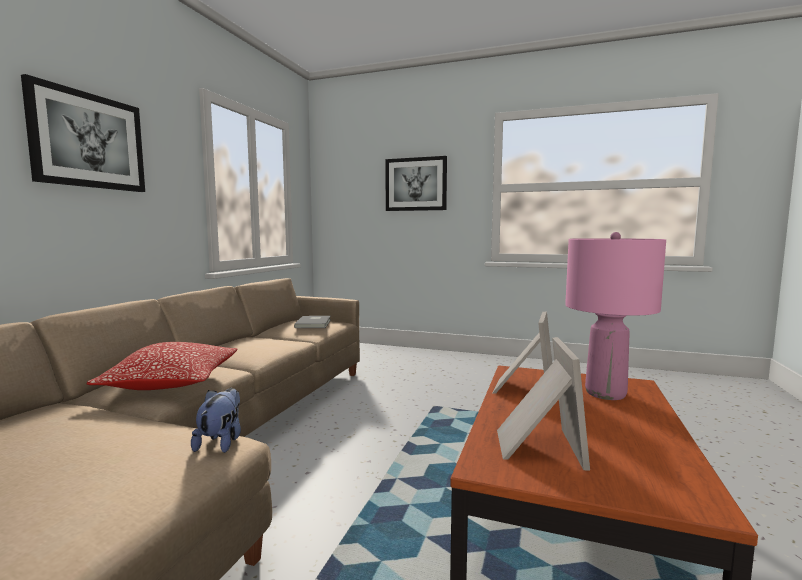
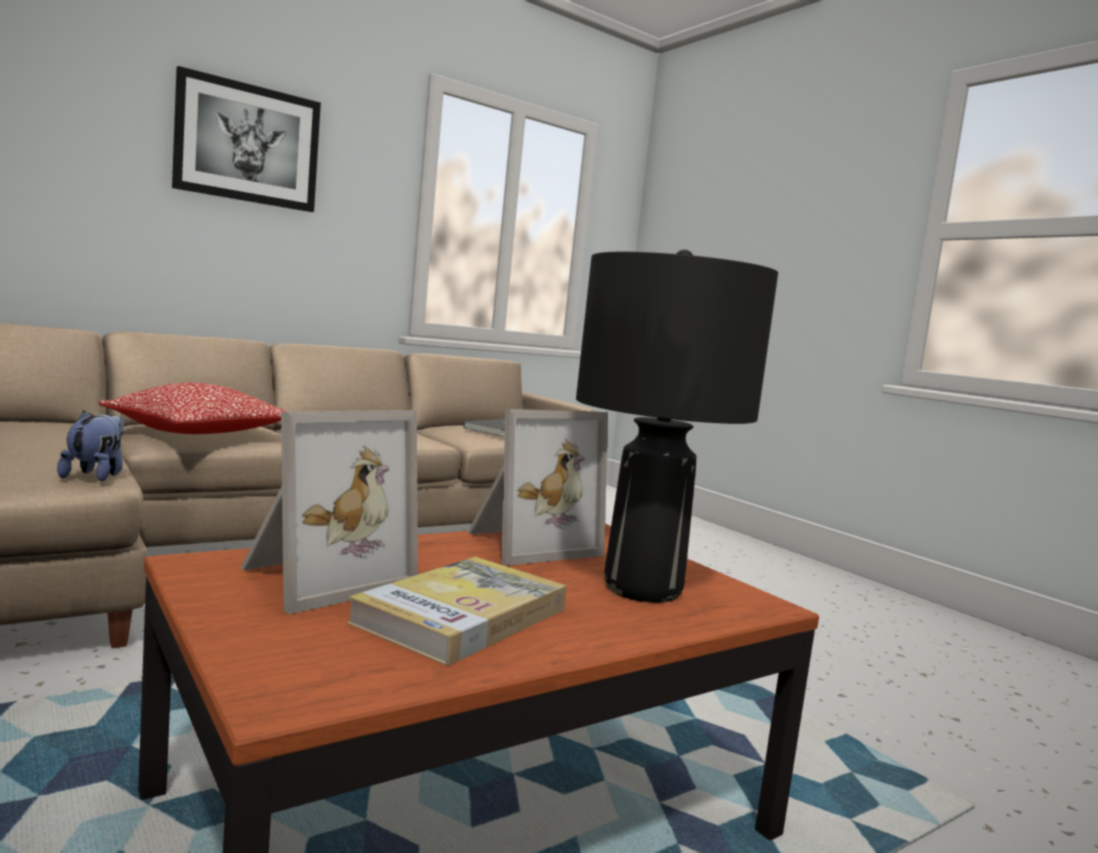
camera: 35 degrees right, 0 degrees up
plush toy [191,388,241,453] -> plush toy turned 45 degrees counterclockwise [57,411,124,481]
picture [386,156,447,211] -> none
pink table lamp [565,232,666,400] -> black table lamp [576,250,778,603]
none -> book [347,557,566,666]

